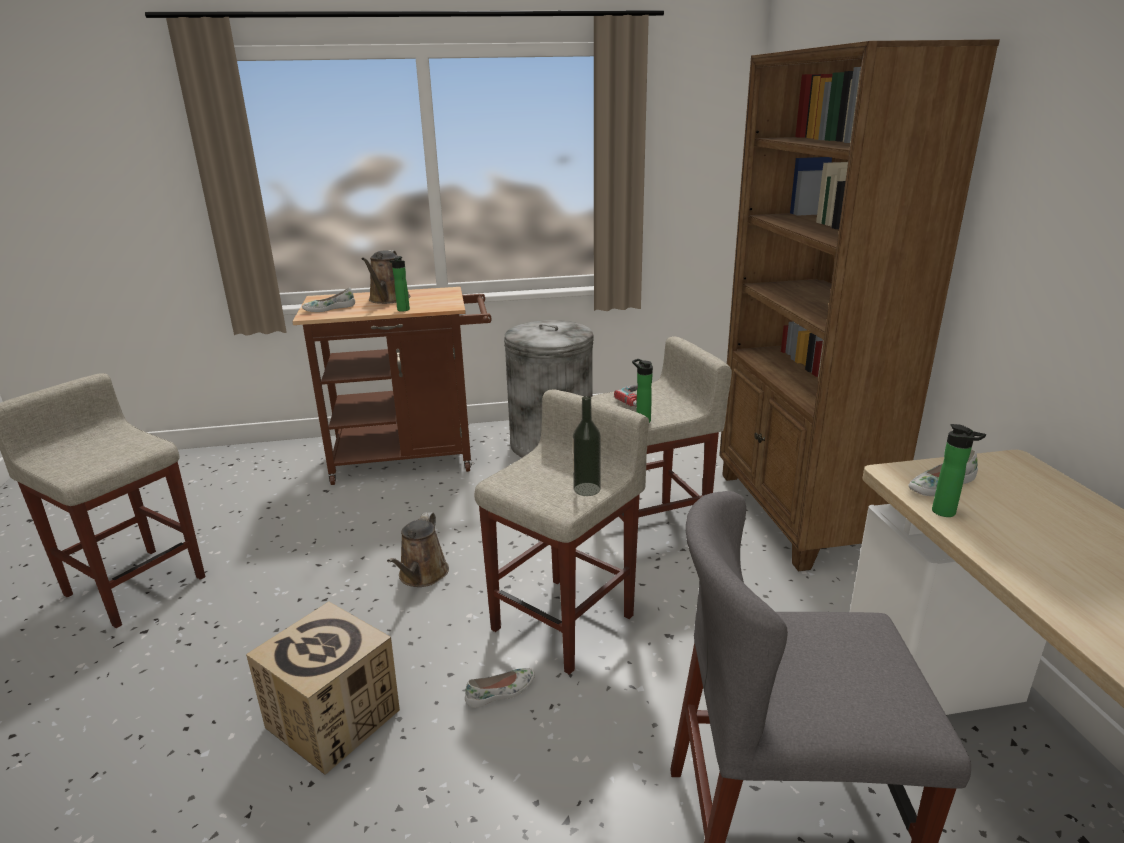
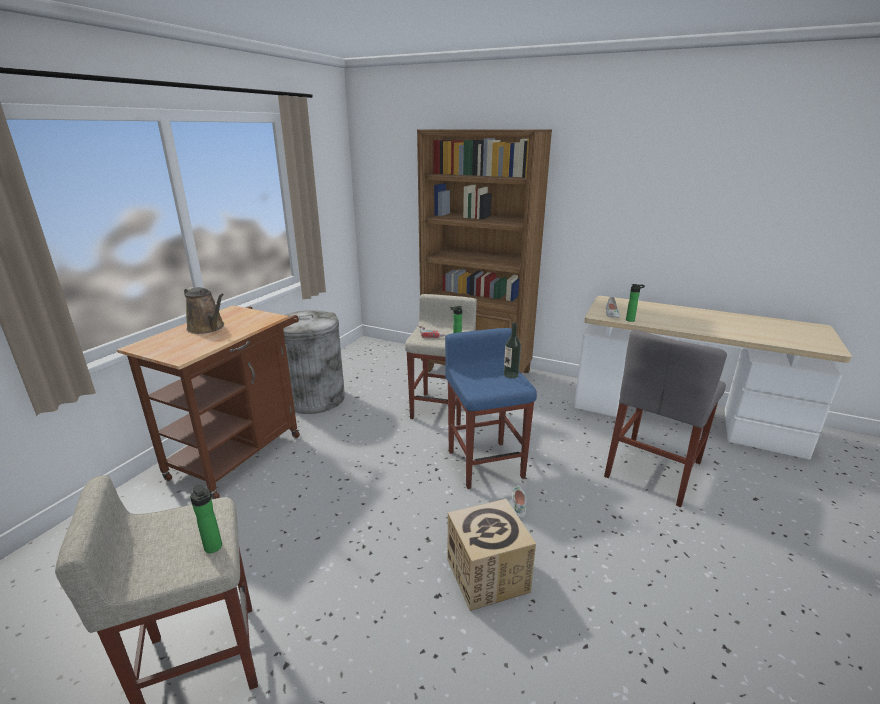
camera: 55 degrees left, 0 degrees up
white shoe [302,287,355,312] -> none
brown watering can [387,512,449,587] -> none
bottle [389,256,410,312] -> bottle moved to [190,485,222,553]
beige stool [474,390,649,675] -> blue stool [445,328,537,489]

